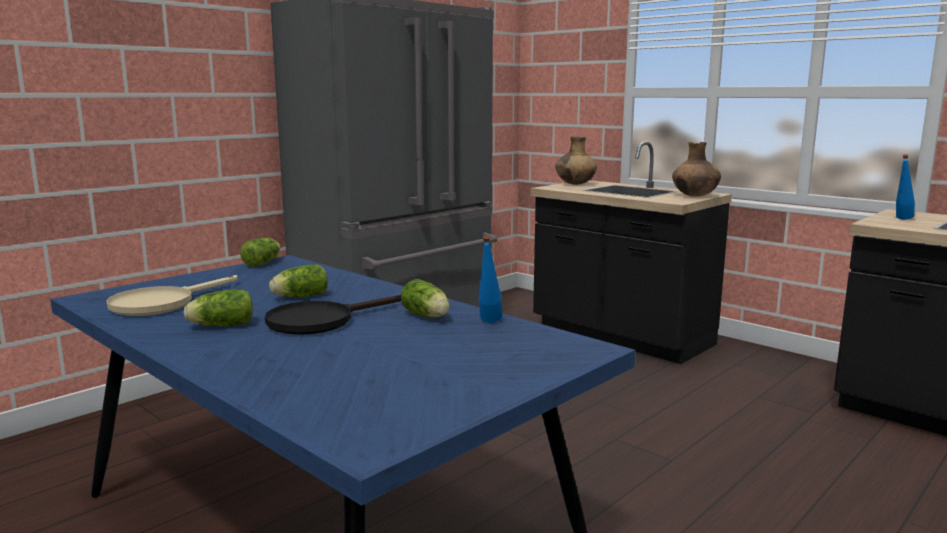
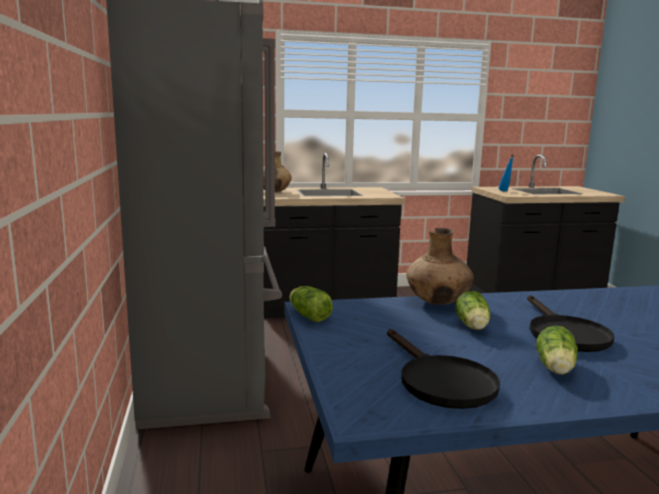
camera: 55 degrees left, 0 degrees up
beige frying pan [107,275,238,316] -> black frying pan [387,329,500,409]
lettuce [401,279,450,317] -> none
blue bottle [479,235,502,323] -> none
brown vase [672,142,721,197] -> brown vase moved to [406,228,474,305]

